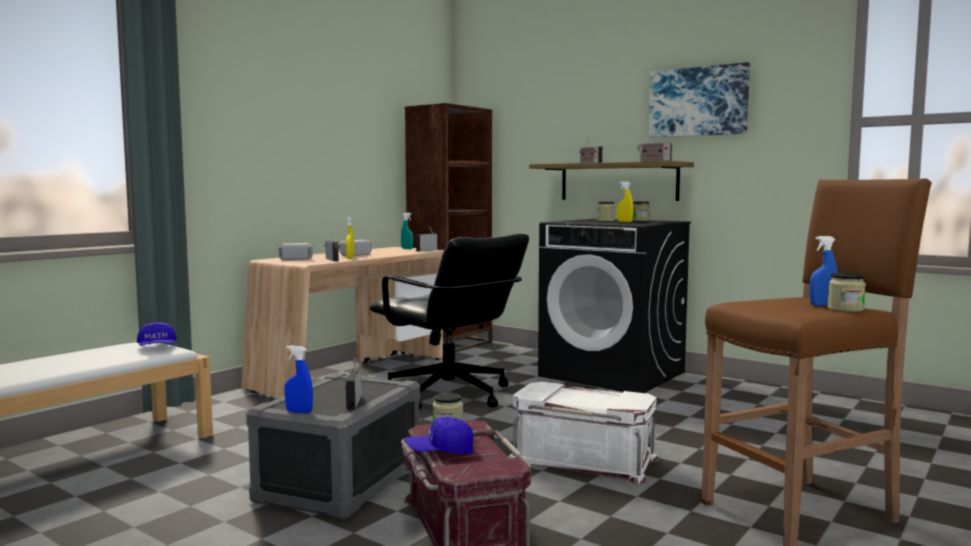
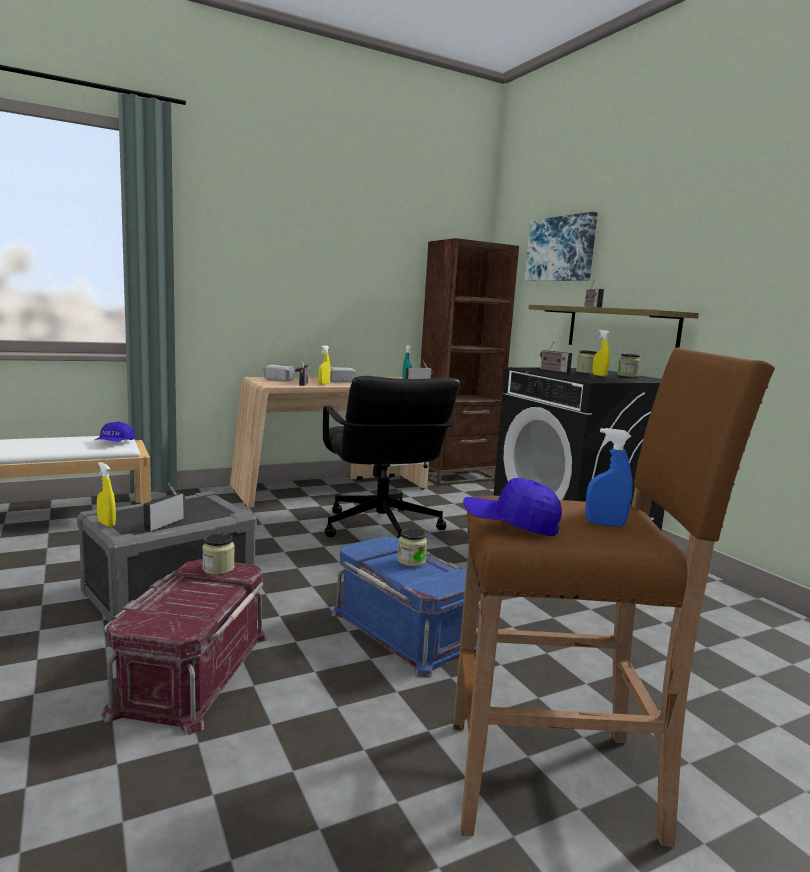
camera: 25 degrees right, 5 degrees up
blue spray bottle [284,345,313,413] -> yellow spray bottle [97,462,116,527]
blue cap [405,417,474,454] -> blue cap moved to [463,478,562,536]
white storage box [509,382,659,484] -> blue storage box [331,537,480,678]
radio [638,134,672,162] -> radio moved to [540,341,572,373]
picture [649,62,750,138] -> picture moved to [525,212,598,281]
jar [827,273,866,312] -> jar moved to [398,528,427,567]

